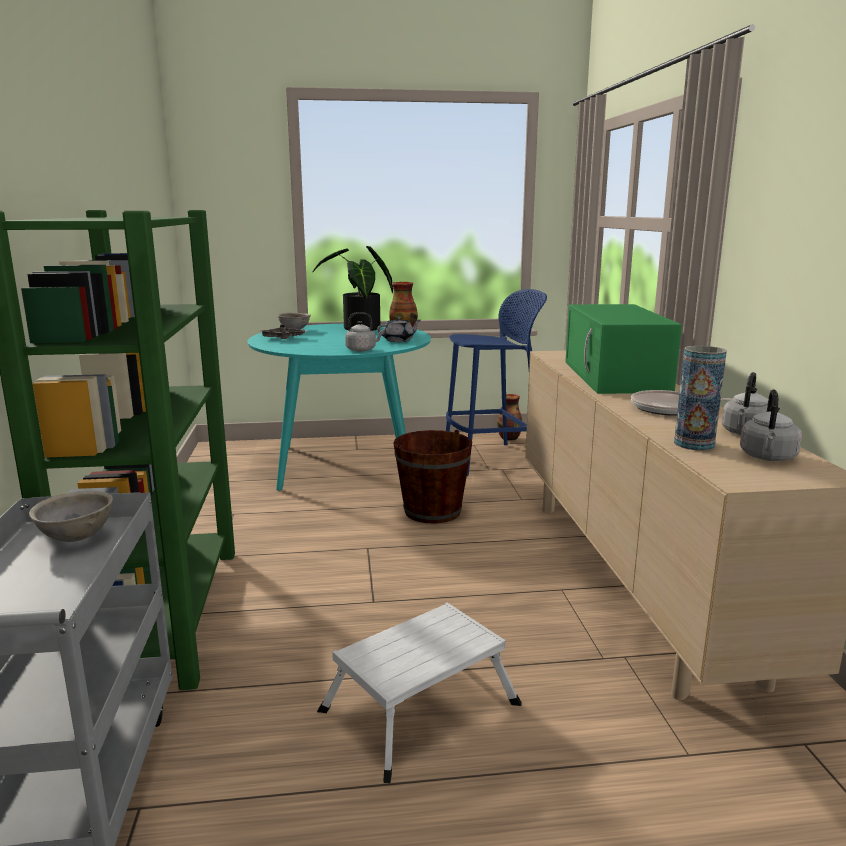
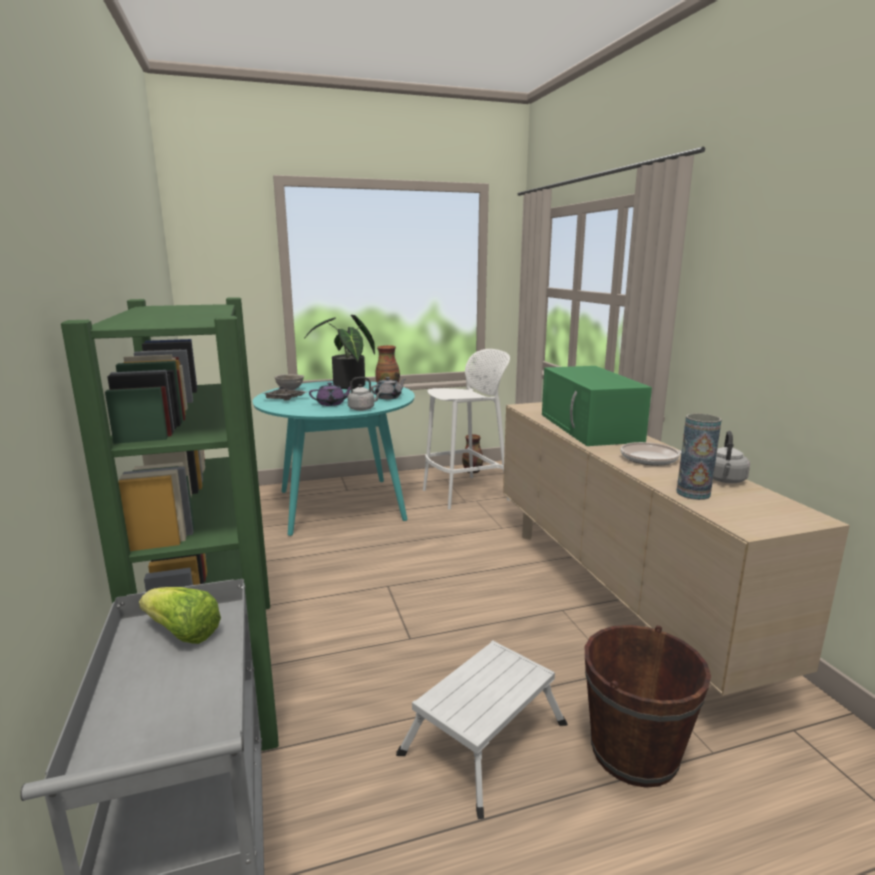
camera: 10 degrees left, 0 degrees up
grey bowl [29,491,113,542] -> lettuce [139,587,221,644]
brown bucket [393,430,472,523] -> brown bucket moved to [585,625,711,788]
blue stool [446,289,547,476] -> white stool [423,349,510,510]
grey kettle [740,389,802,461] -> none
none -> purple teapot [309,382,354,406]

